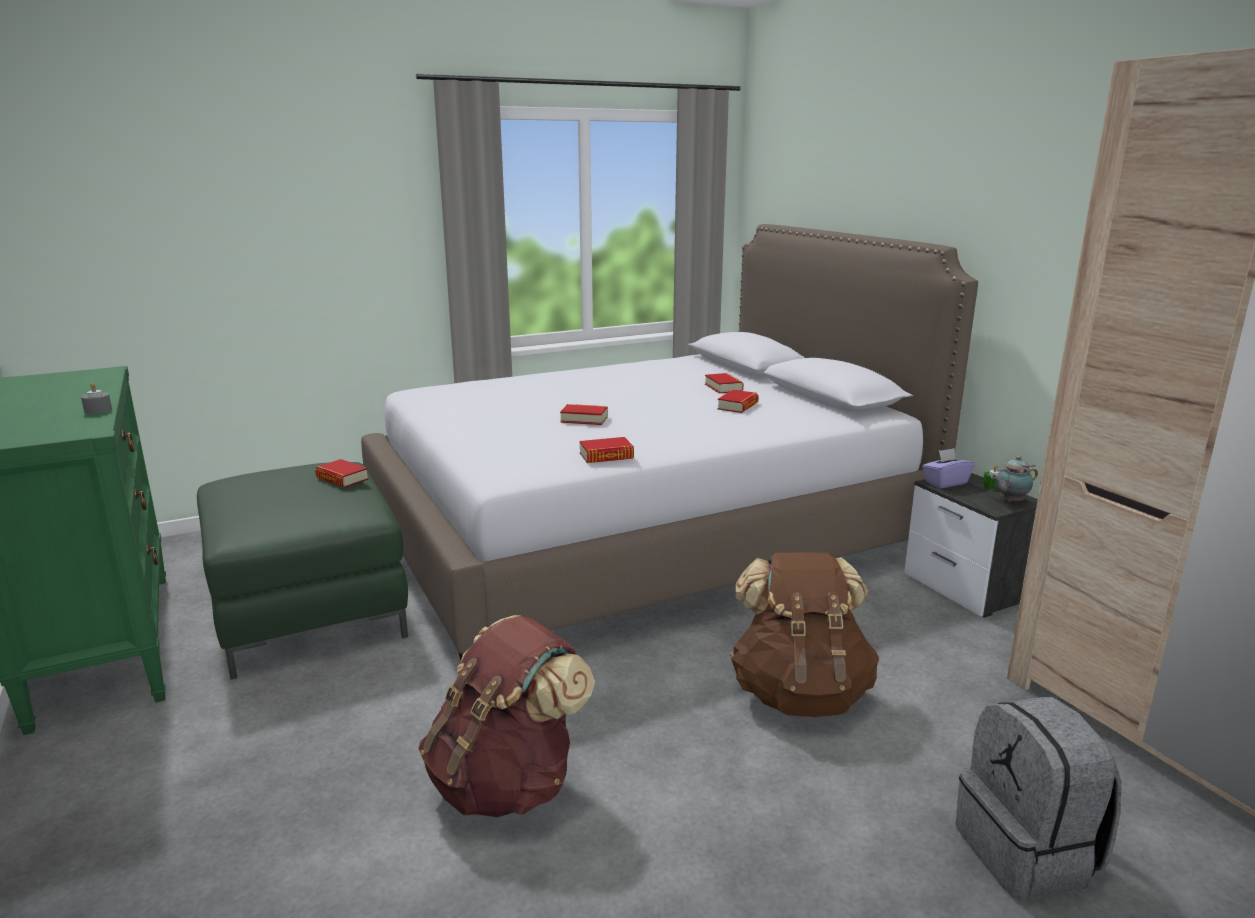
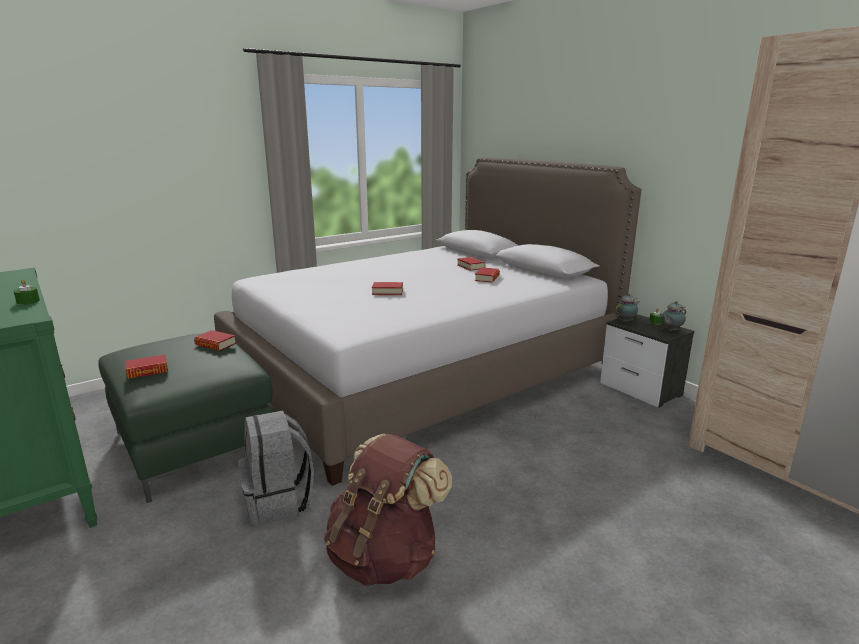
camera: 10 degrees left, 0 degrees up
grey candle [81,382,112,414] -> green candle [14,279,40,305]
book [579,437,634,463] -> book moved to [125,354,168,379]
brown backpack [730,553,879,717] -> none
purple tissue box [922,448,975,488] -> teapot [615,293,640,322]
grey backpack [955,697,1122,900] -> grey backpack moved to [238,410,314,526]

